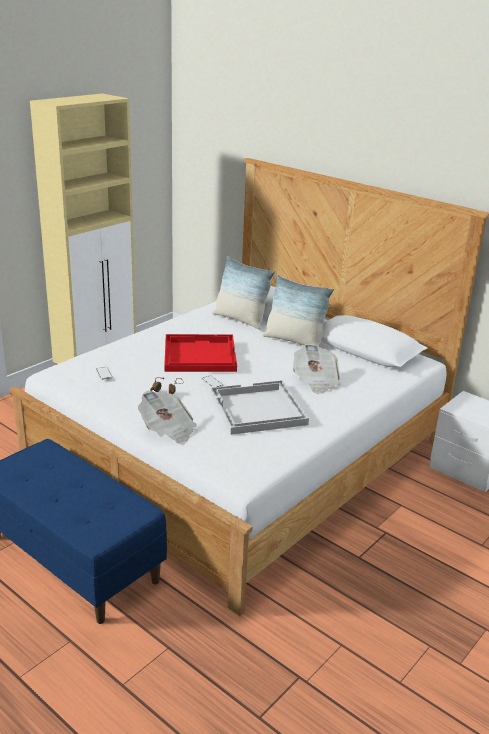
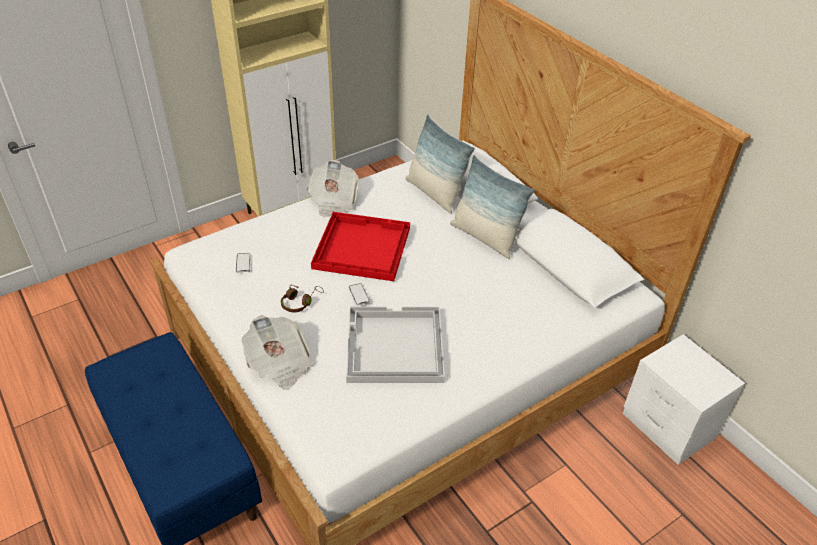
camera: 15 degrees right, 15 degrees up
newspaper [293,344,341,394] -> newspaper moved to [307,160,359,217]

